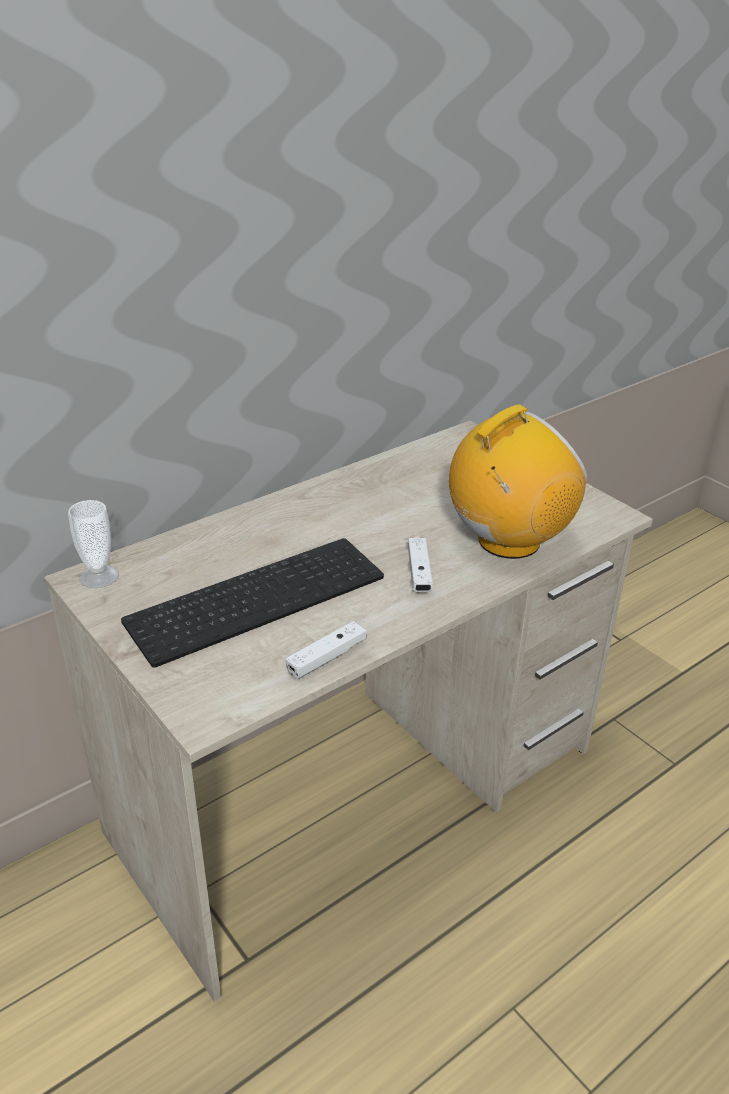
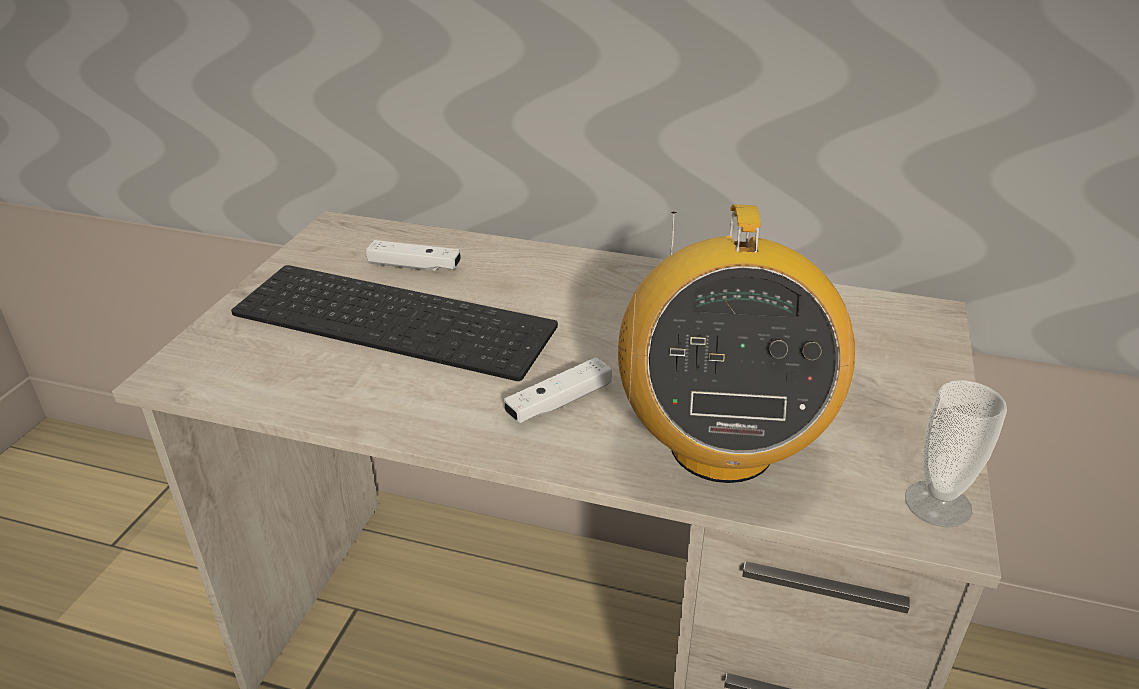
camera: 55 degrees right, 0 degrees up
cup [68,500,119,588] -> cup moved to [905,380,1007,527]
white game controller [286,621,366,679] -> white game controller moved to [366,240,461,271]
radio [449,404,587,559] -> radio turned 75 degrees clockwise [618,204,855,483]

